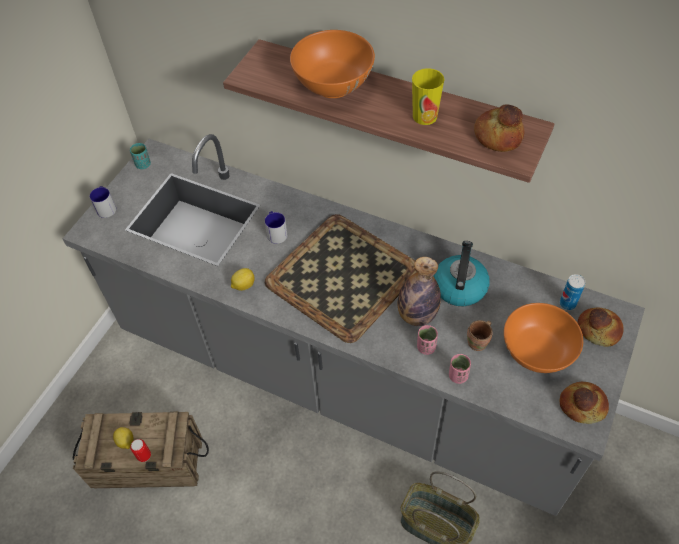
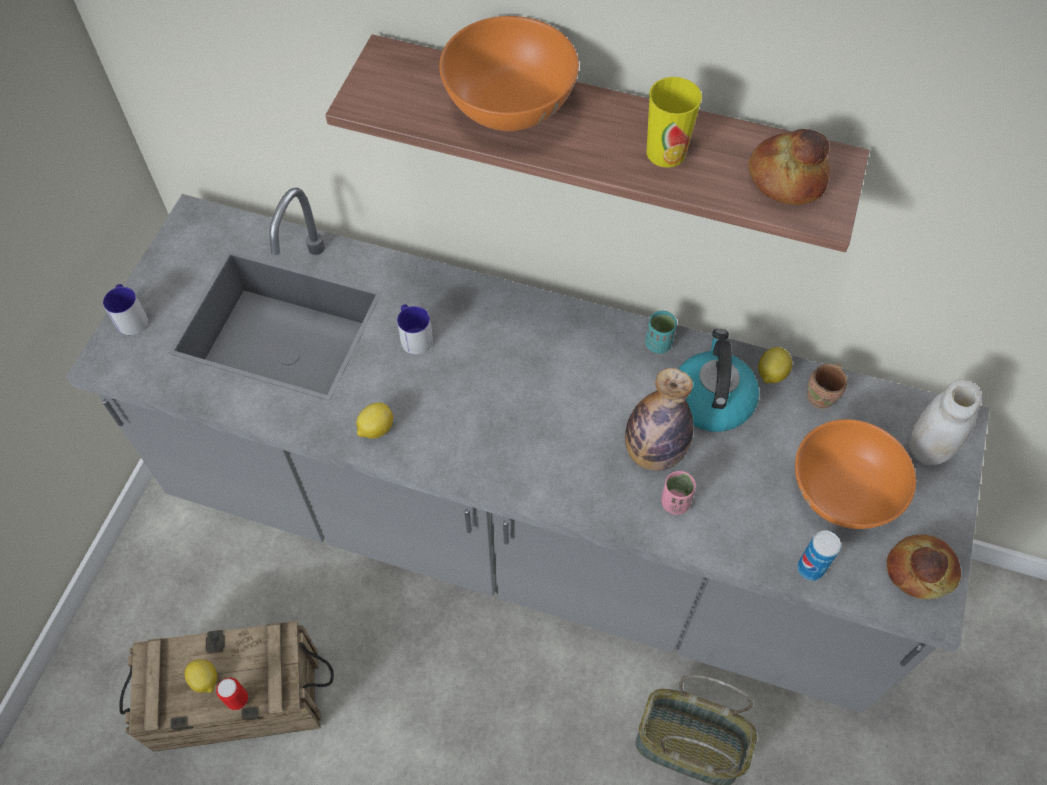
camera: 10 degrees left, 5 degrees up
turquoise cup [130,143,151,169] -> turquoise cup moved to [645,311,677,353]
tray [265,214,416,343] -> none
pink cup [449,354,471,384] -> none
brown mug [467,320,493,351] -> brown mug moved to [807,364,847,409]
can [560,274,586,310] -> can moved to [797,530,841,581]
bread [578,307,624,347] -> white jar [909,379,982,466]
none -> lemon [758,347,792,383]

